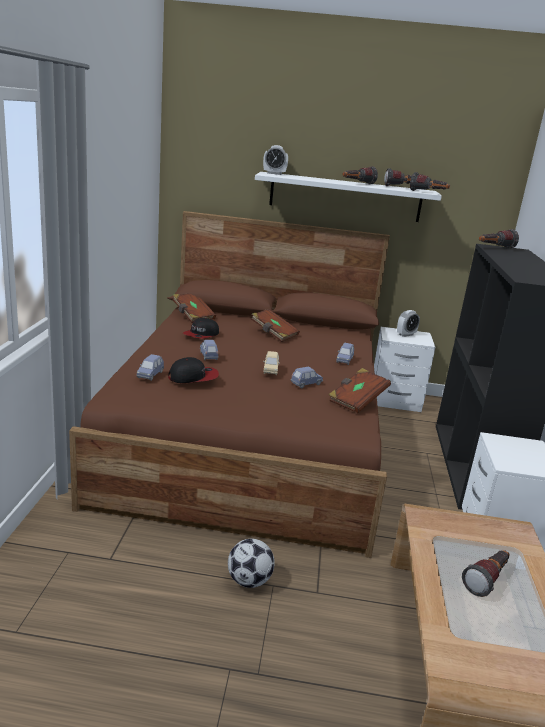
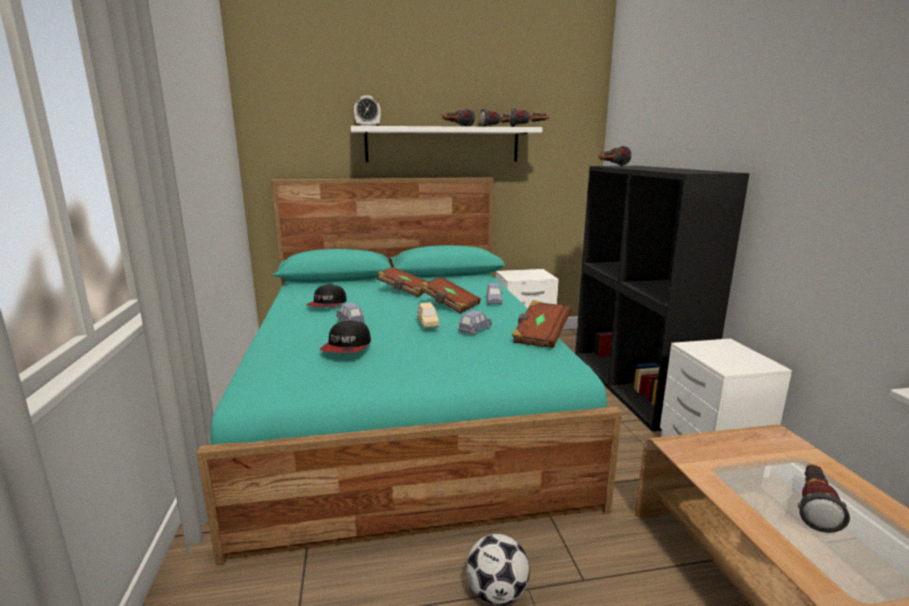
camera: 15 degrees left, 5 degrees down
brown bed [69,211,390,558] -> turquoise bed [197,177,622,566]
blue toy car [136,354,164,381] -> none
cap [168,357,219,383] -> cap turned 135 degrees clockwise [320,320,371,353]
brown book [172,293,216,323] -> brown book moved to [420,277,481,313]
alarm clock [397,310,420,337] -> none

